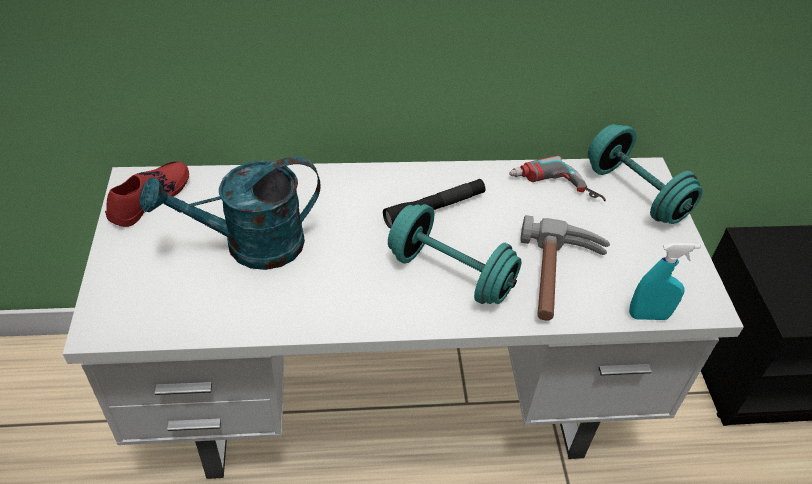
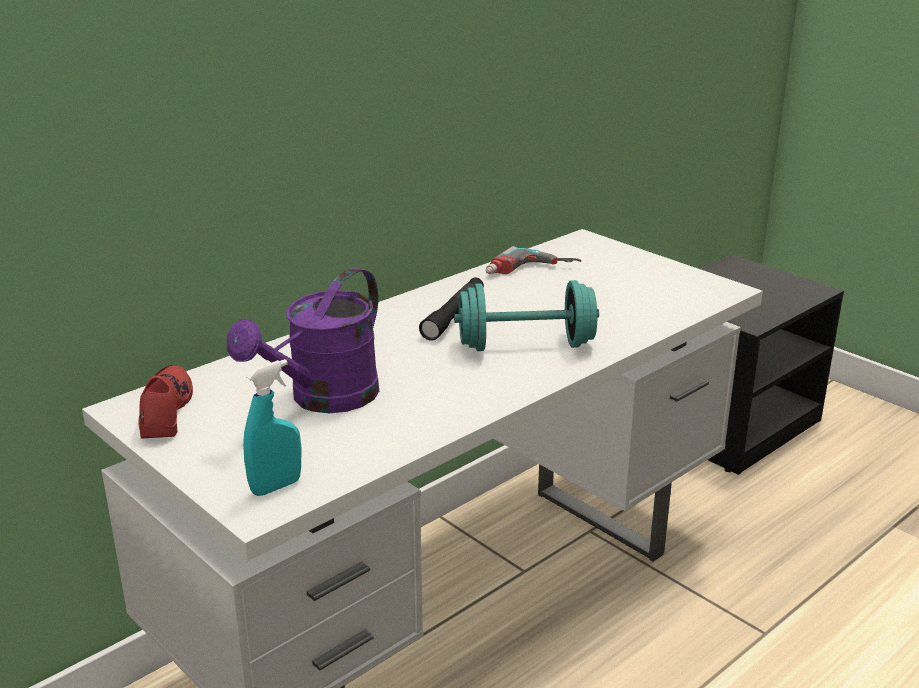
camera: 35 degrees left, 20 degrees down
turquoise watering can [140,157,321,270] -> purple watering can [227,267,379,413]
hammer [520,215,610,321] -> none
turquoise dumbbell [588,124,703,224] -> none
turquoise spray bottle [629,243,700,320] -> turquoise spray bottle moved to [243,359,302,496]

